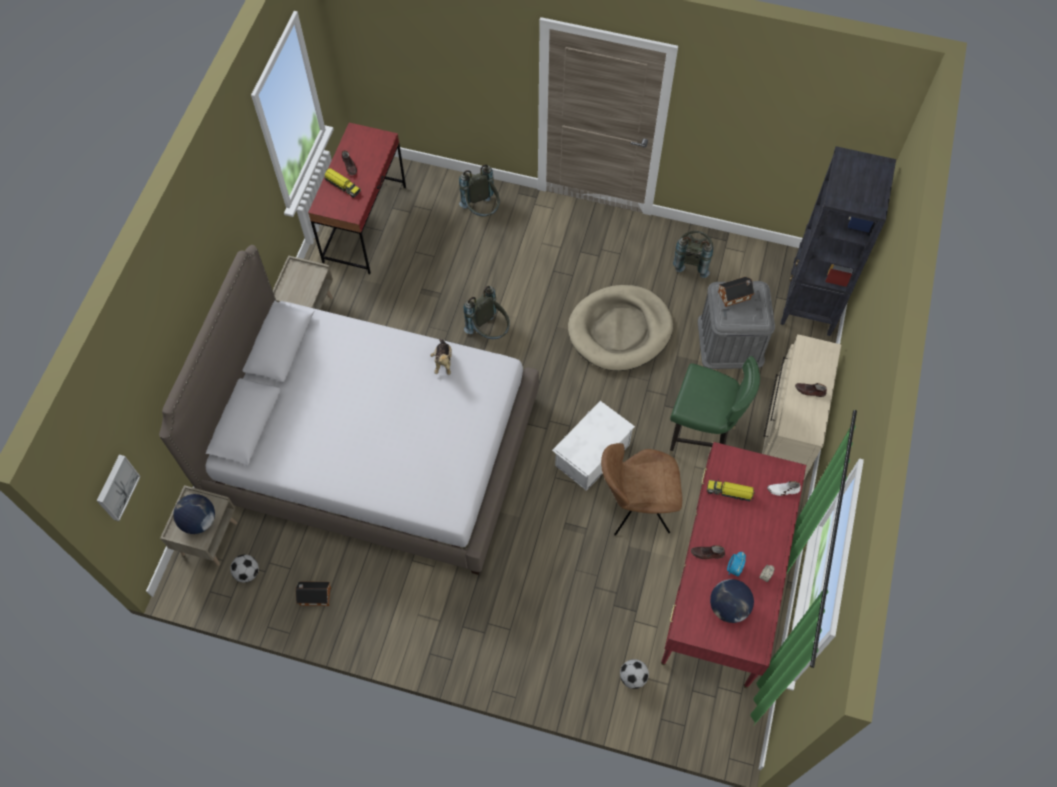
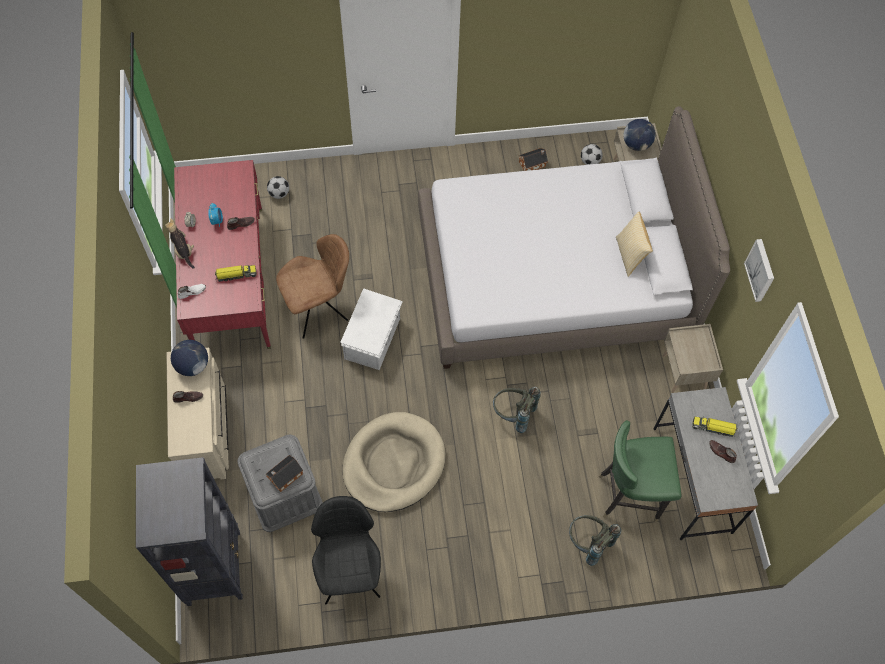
camera: 155 degrees right, 0 degrees up
picture [97,455,141,521] -> picture moved to [744,239,774,302]
red desk [308,123,406,274] -> grey desk [653,387,758,540]
plush toy [430,339,452,375] -> plush toy moved to [165,218,195,269]
green chair [669,356,760,455] -> green chair moved to [598,420,681,522]
grey backpack [673,231,713,278] -> black chair [311,496,381,604]
globe [710,579,754,623] -> globe moved to [171,340,208,376]
none -> pillow [616,212,653,277]

